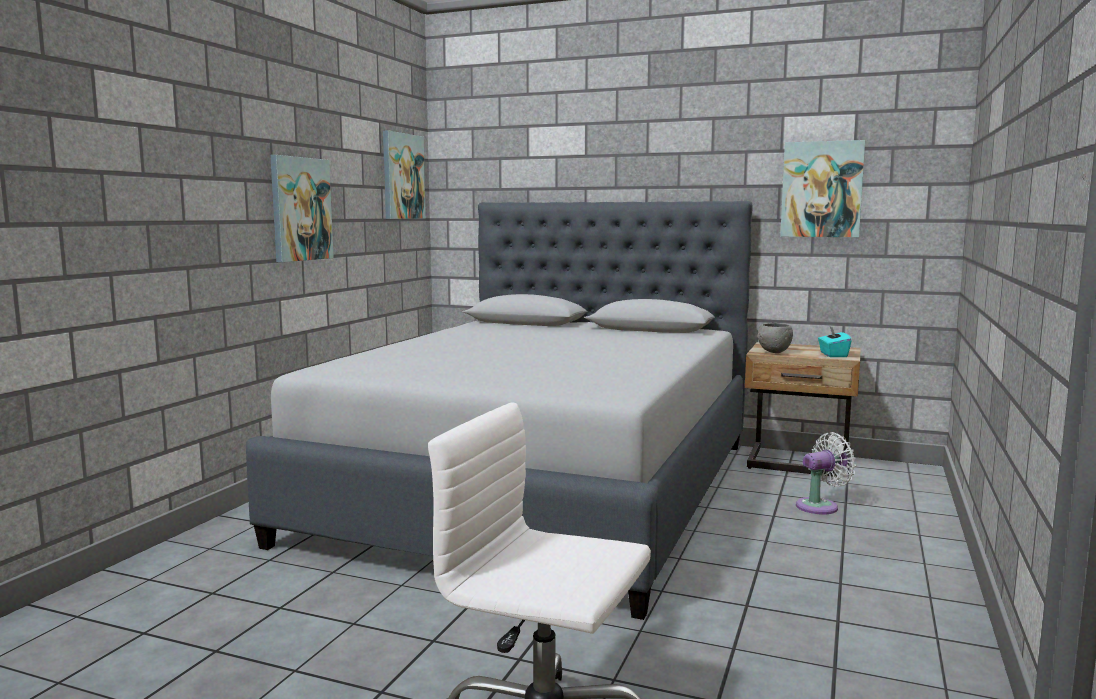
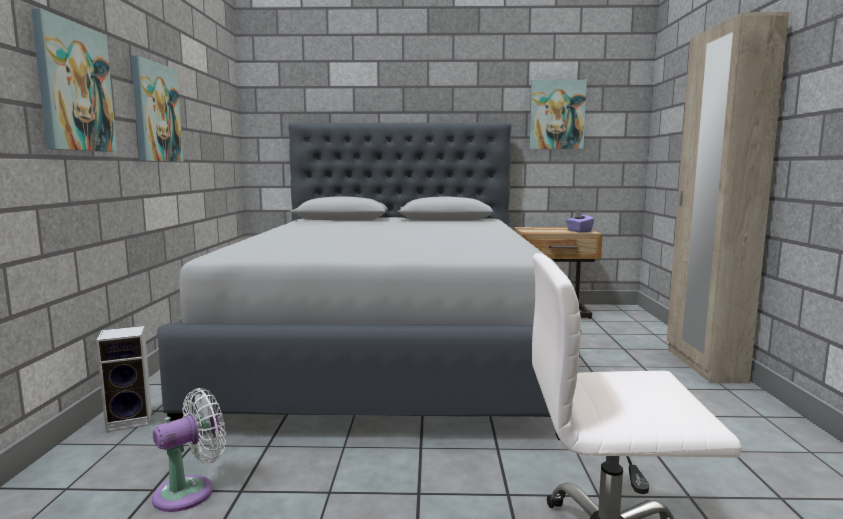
camera: 20 degrees left, 0 degrees up
picture [383,130,426,219] -> picture moved to [31,8,117,152]
grey bowl [757,323,793,353] -> none
white fan [796,432,856,514] -> white fan moved to [152,388,226,512]
turquoise tissue box [818,326,852,357] -> purple tissue box [566,211,594,232]
none -> speaker [96,326,152,432]
none -> beige wardrobe [667,12,789,383]

